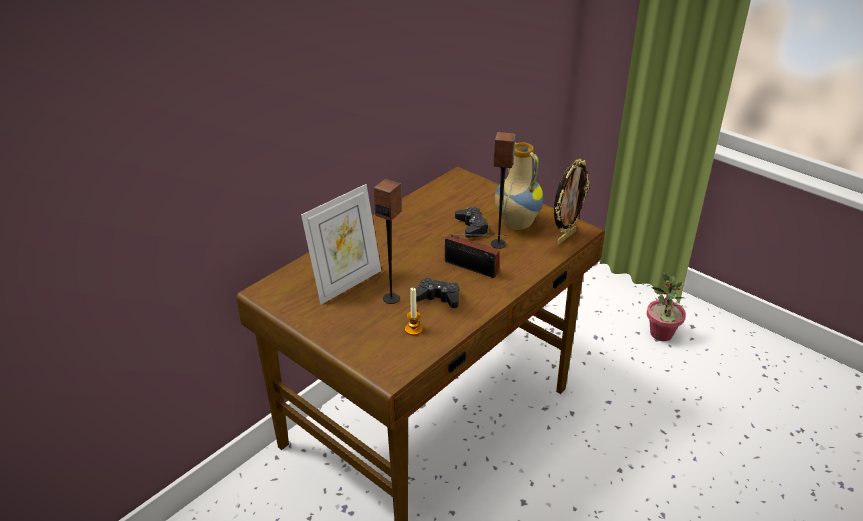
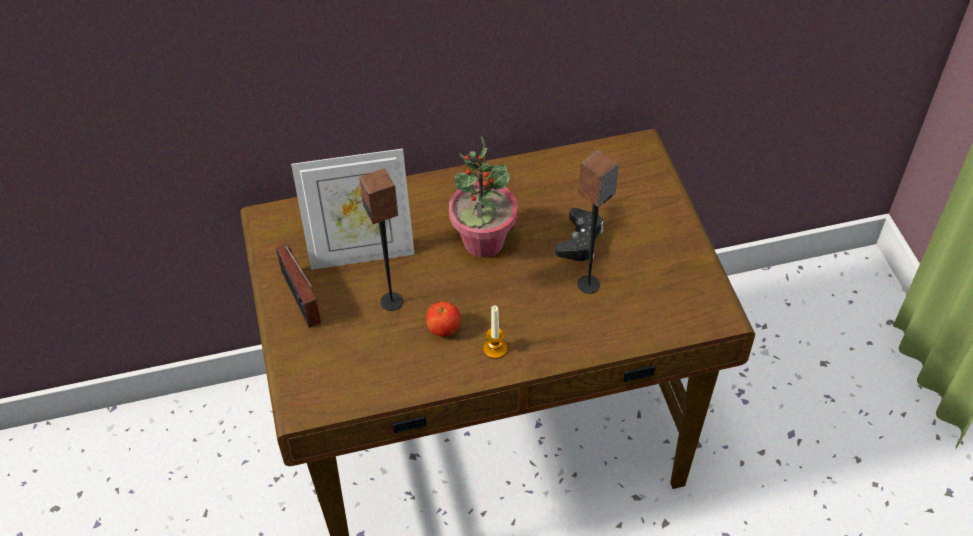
camera: 35 degrees right, 15 degrees up
candle [405,288,423,335] -> candle moved to [483,305,507,359]
black game controller [416,278,459,308] -> apple [426,302,461,336]
radio [445,234,506,278] -> radio moved to [276,244,321,328]
vase [495,142,544,230] -> none
picture frame [554,159,589,245] -> none
potted plant [647,273,686,341] -> potted plant moved to [449,136,518,258]

